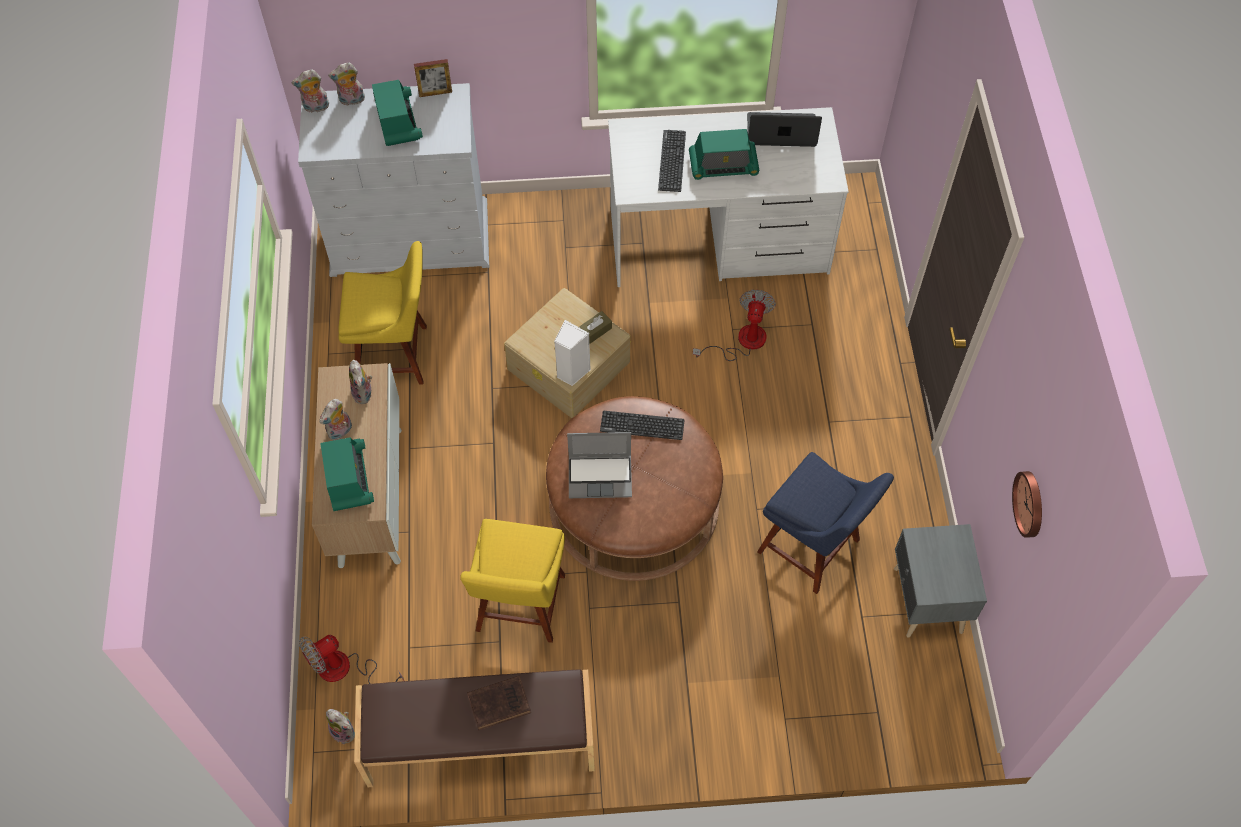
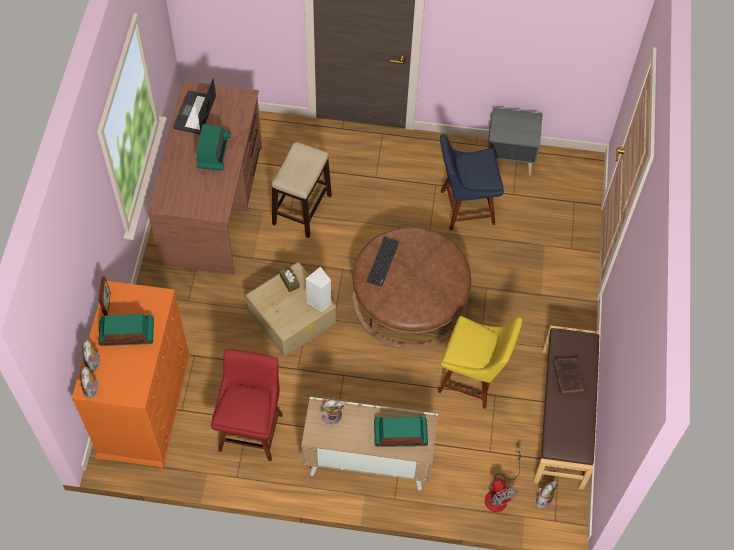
camera: 80 degrees left, 0 degrees up
white dresser [298,83,489,277] -> orange dresser [72,281,190,469]
plush toy [320,399,352,440] -> none
yellow chair [338,241,427,385] -> red chair [211,349,283,461]
laptop [567,432,632,498] -> none
white desk [608,107,849,287] -> brown desk [147,81,262,274]
keyboard [658,130,686,192] -> none
fan [693,289,776,361] -> stool [271,142,332,238]
blue chair [757,452,894,594] -> blue chair turned 150 degrees counterclockwise [440,134,504,230]
wall clock [1012,471,1042,538] -> none

